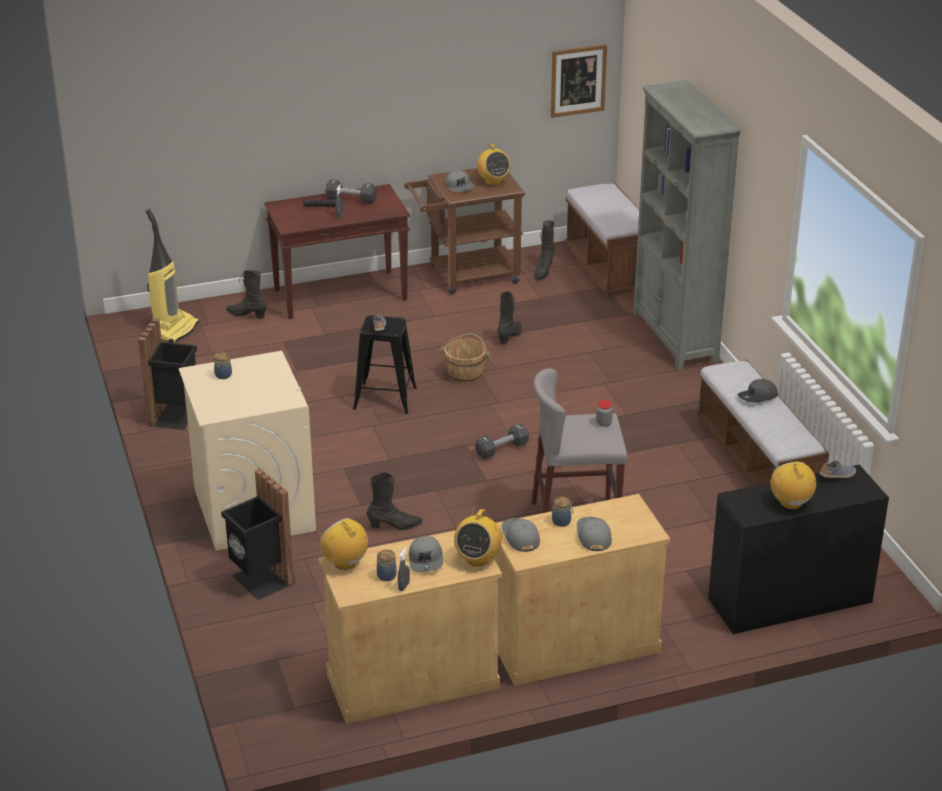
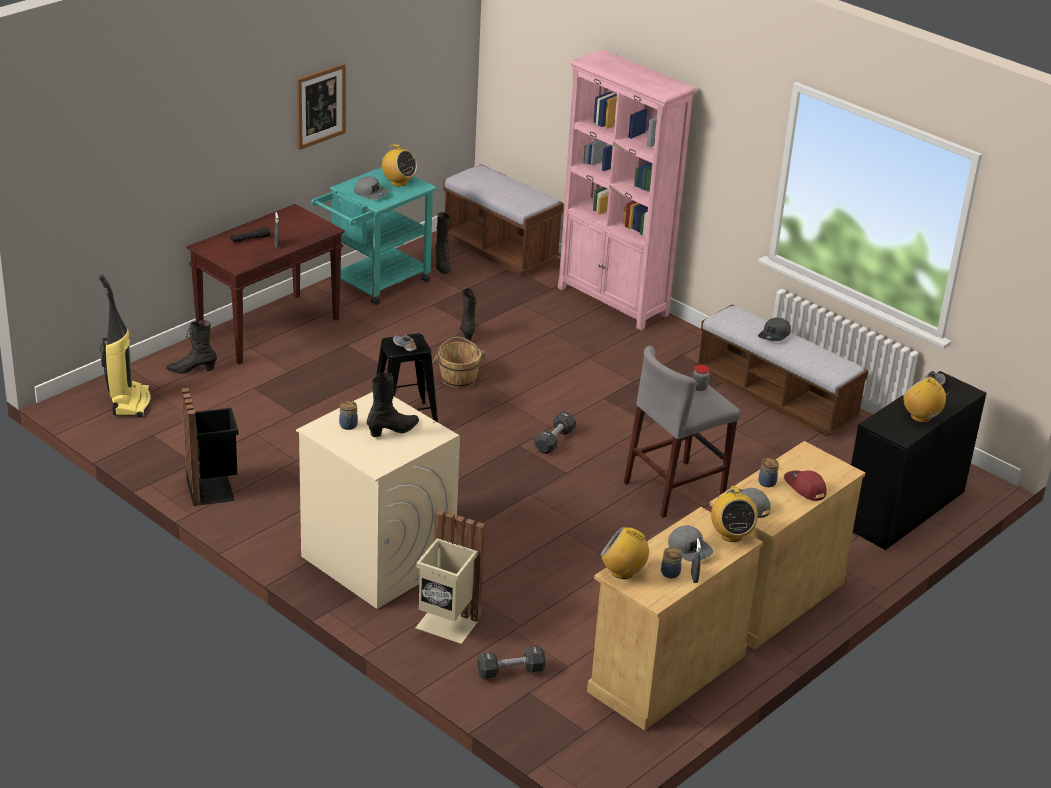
camera: 30 degrees left, 0 degrees up
black trash can [221,469,295,600] -> beige trash can [415,509,485,644]
black dumbbell [325,179,377,204] -> black dumbbell moved to [477,646,546,679]
black boot [366,472,423,531] -> black boot moved to [367,372,419,437]
brown cart [404,168,525,294] -> turquoise cart [311,167,437,305]
picture [551,44,607,118] -> picture moved to [297,63,346,150]
grey cap [577,517,612,551] -> red cap [784,470,827,501]
grey bookcase [633,80,741,370] -> pink bookcase [558,50,697,330]

